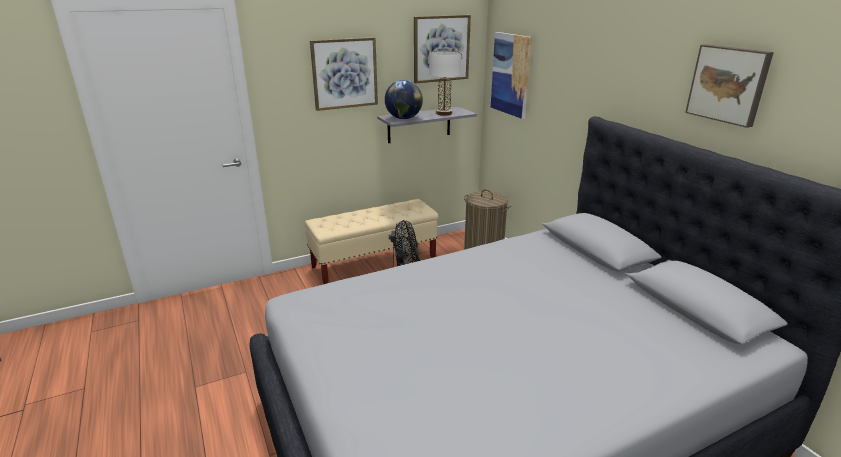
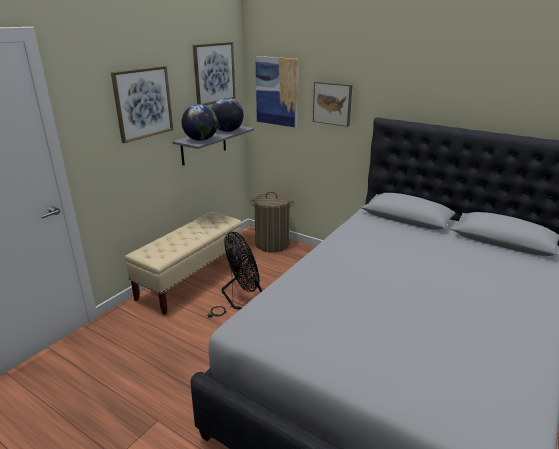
camera: 30 degrees left, 0 degrees up
table lamp [429,51,461,116] -> globe [211,98,244,132]
picture [685,44,774,128] -> picture moved to [313,82,352,127]

